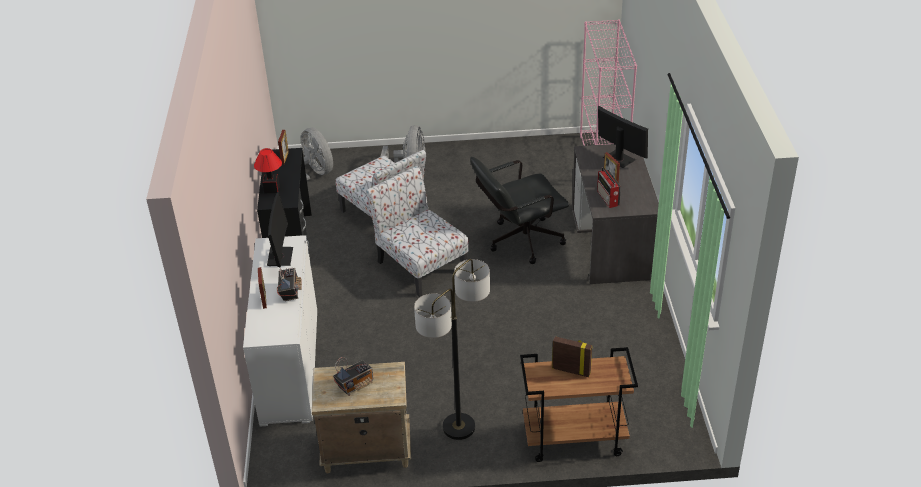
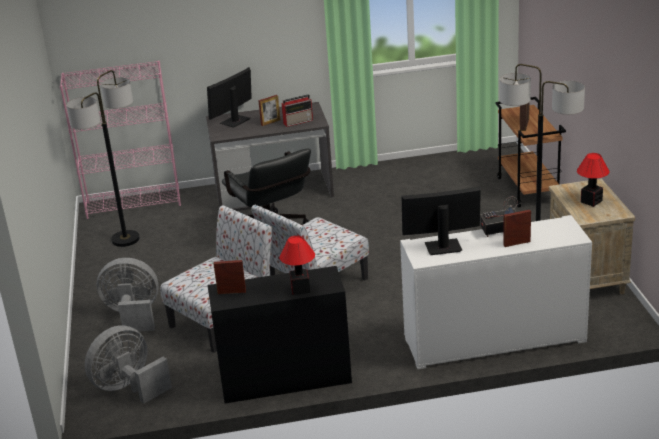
camera: 95 degrees left, 10 degrees down
radio [333,357,374,396] -> table lamp [577,153,609,207]
none -> floor lamp [66,70,140,247]

